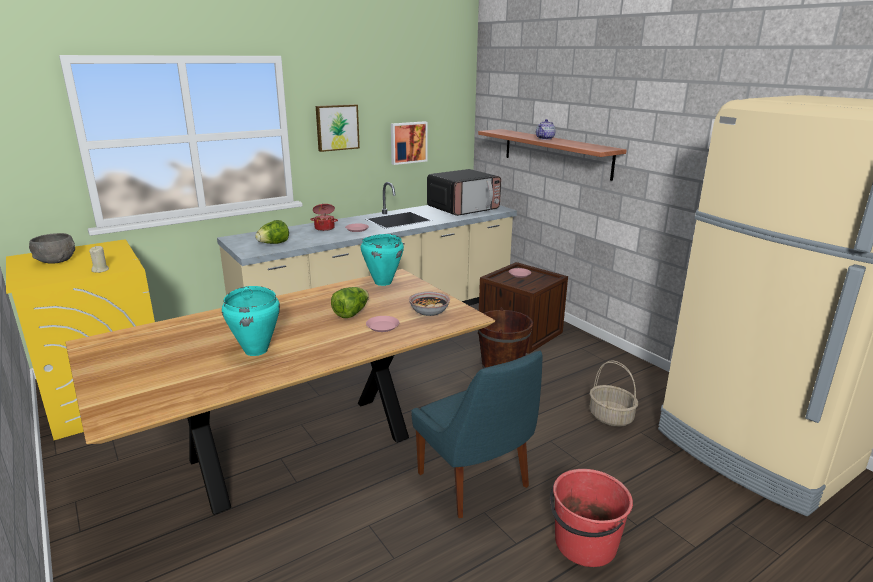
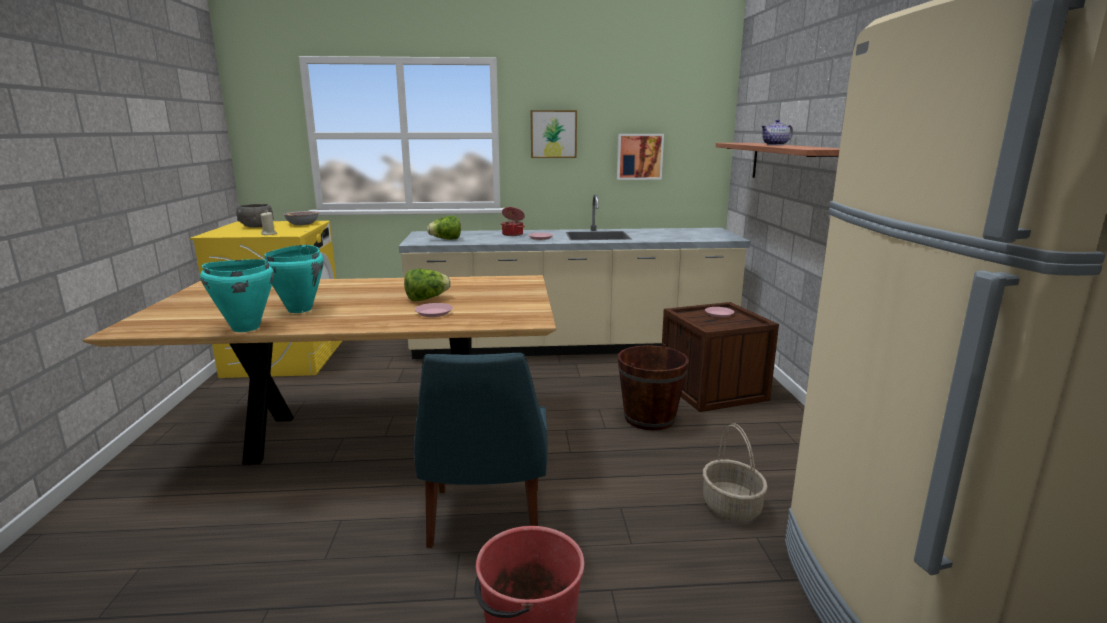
camera: 30 degrees right, 5 degrees down
turquoise cooking pot [361,234,404,286] -> turquoise cooking pot moved to [200,259,274,332]
bowl [409,292,450,316] -> bowl moved to [284,211,319,225]
microwave [427,169,501,216] -> none

